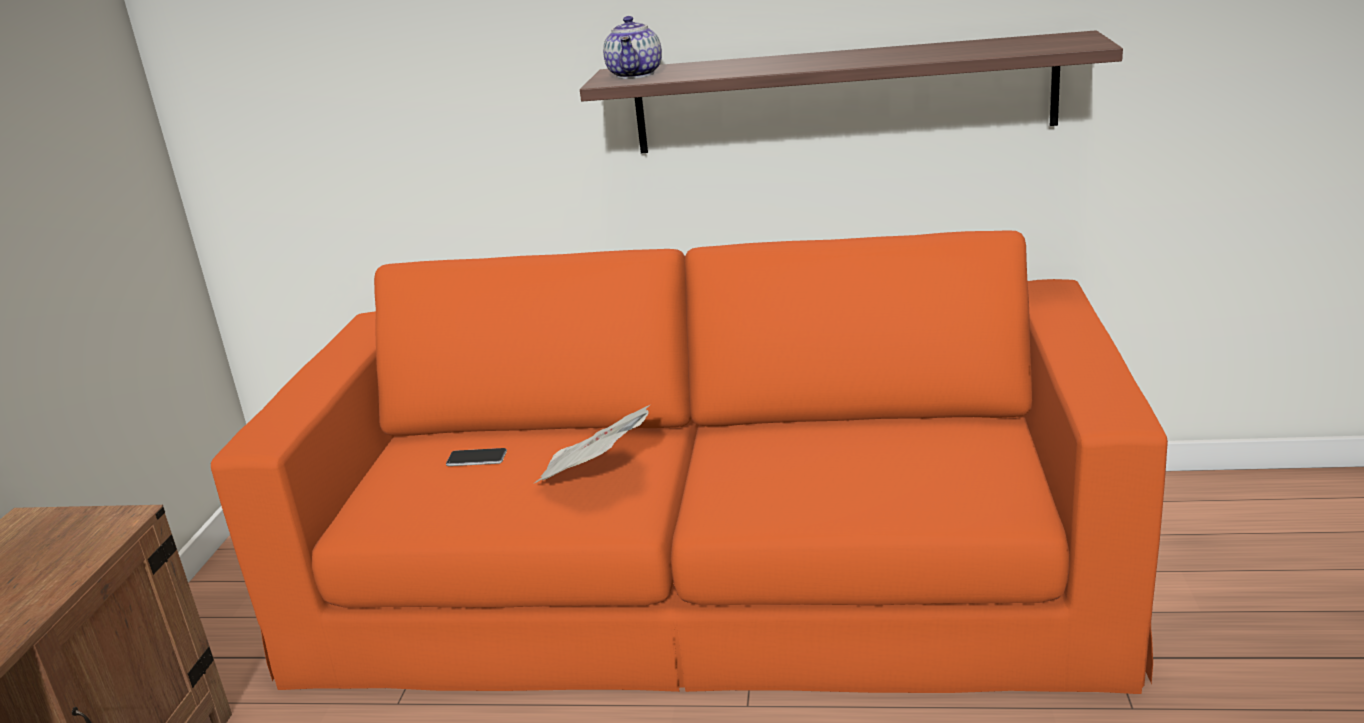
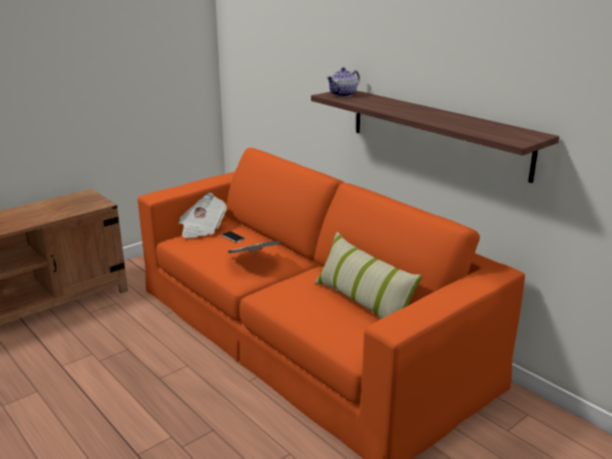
camera: 40 degrees right, 0 degrees up
none -> newspaper [178,193,227,238]
none -> pillow [315,232,423,319]

